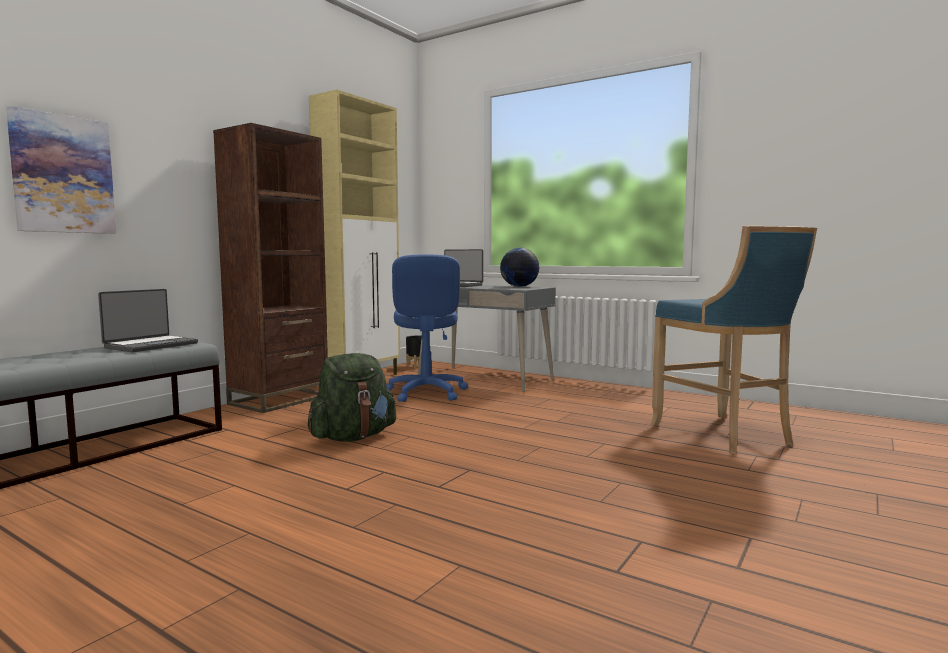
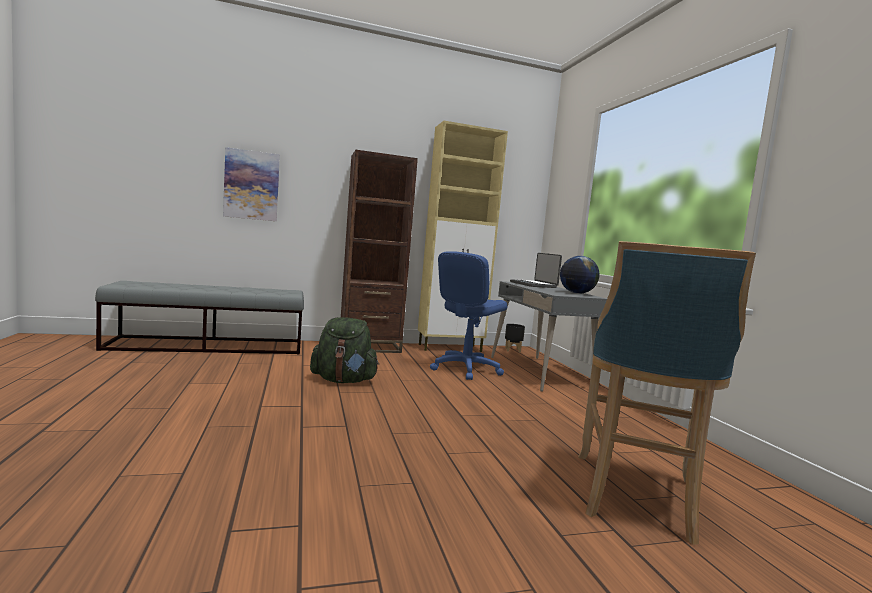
camera: 40 degrees right, 0 degrees up
laptop [98,289,198,352] -> none

